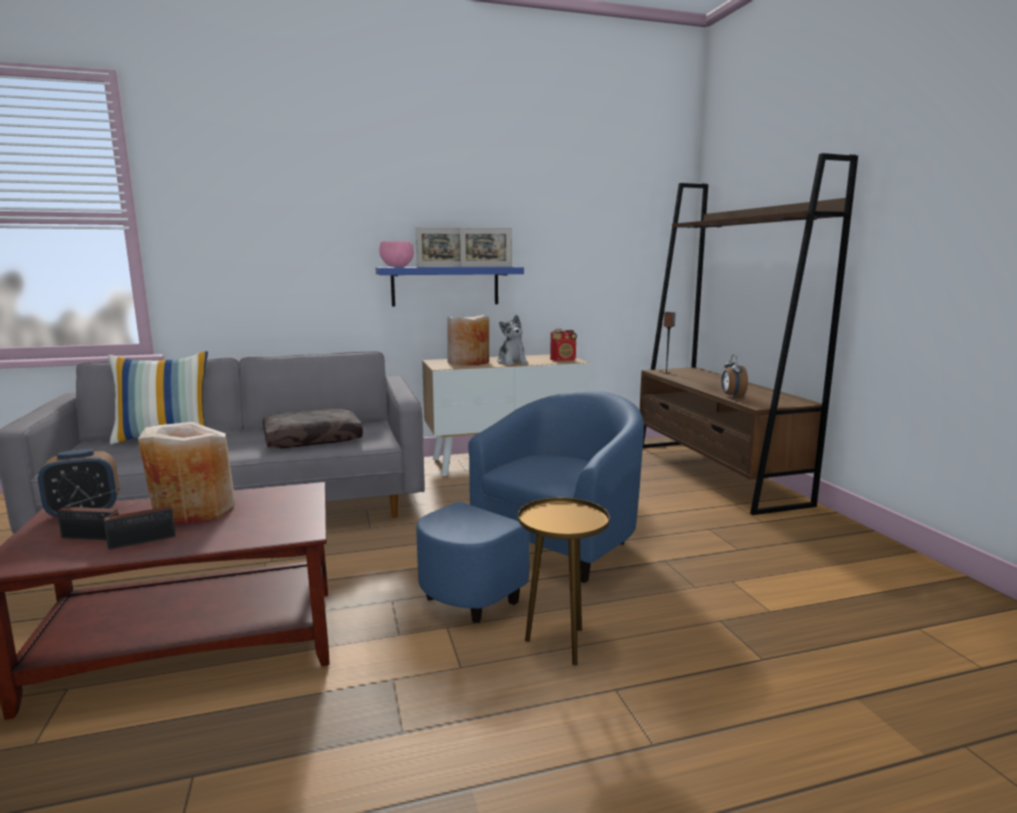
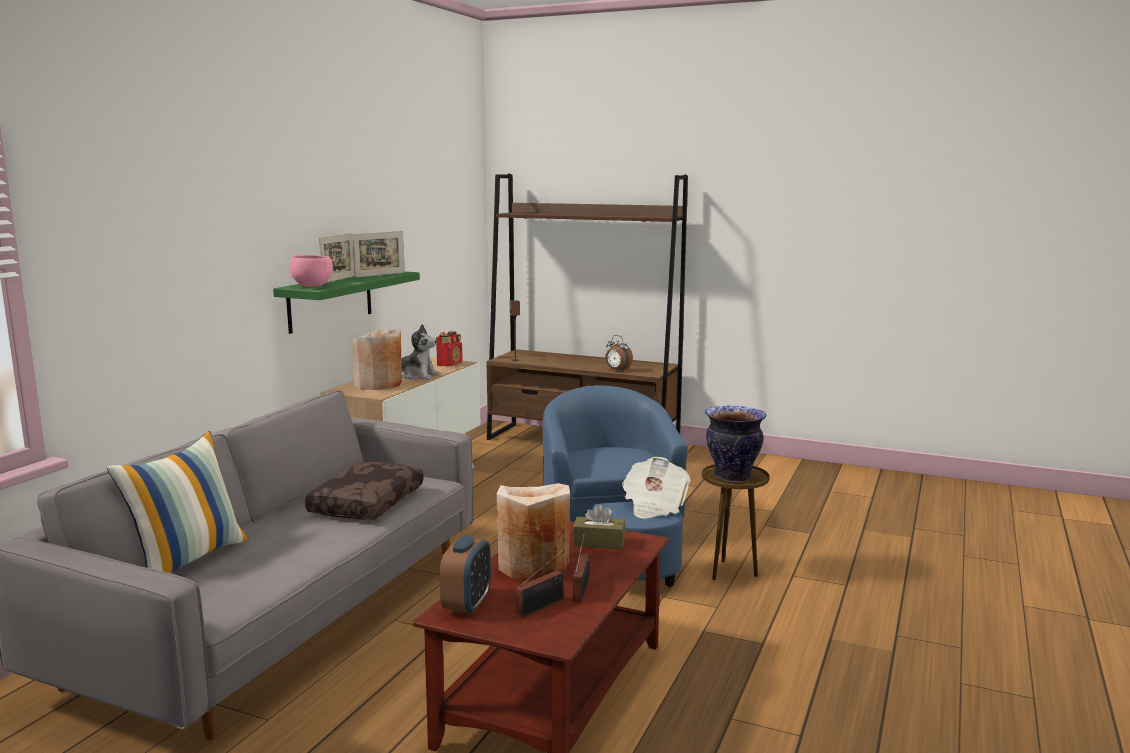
camera: 50 degrees left, 0 degrees up
blue shelf [376,267,524,306] -> green shelf [273,272,420,334]
none -> brown tissue box [573,504,625,550]
none -> newspaper [622,457,691,518]
none -> vase [705,406,766,482]

